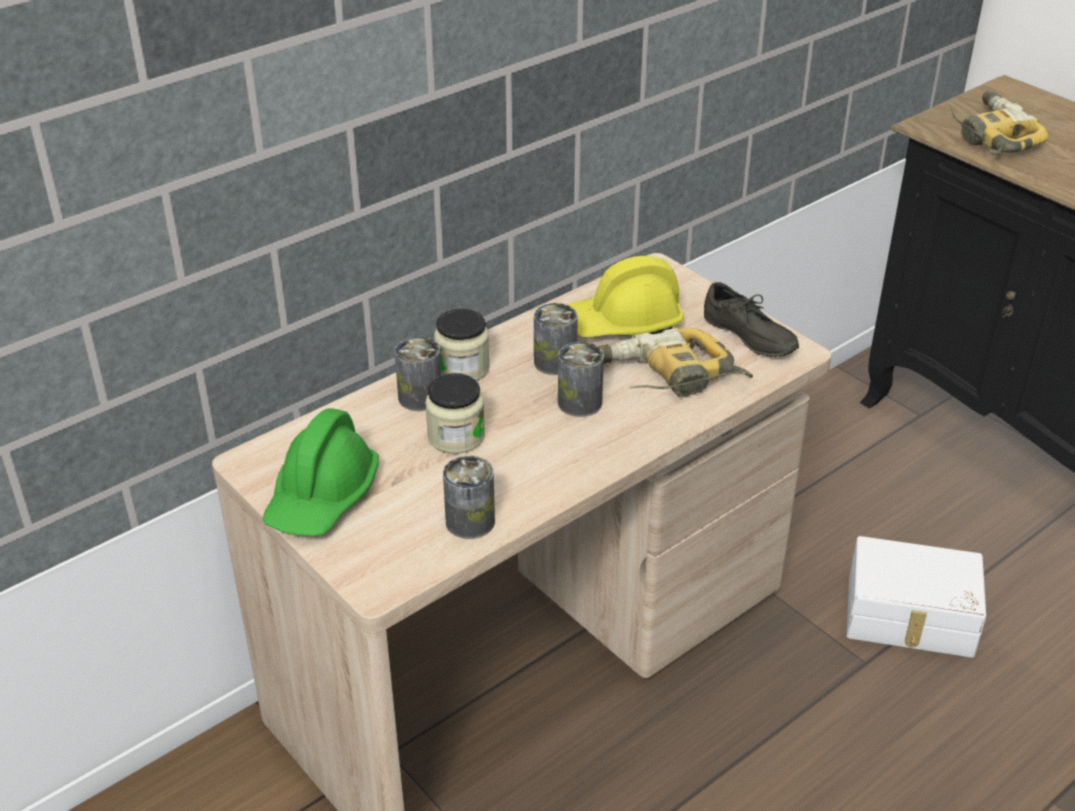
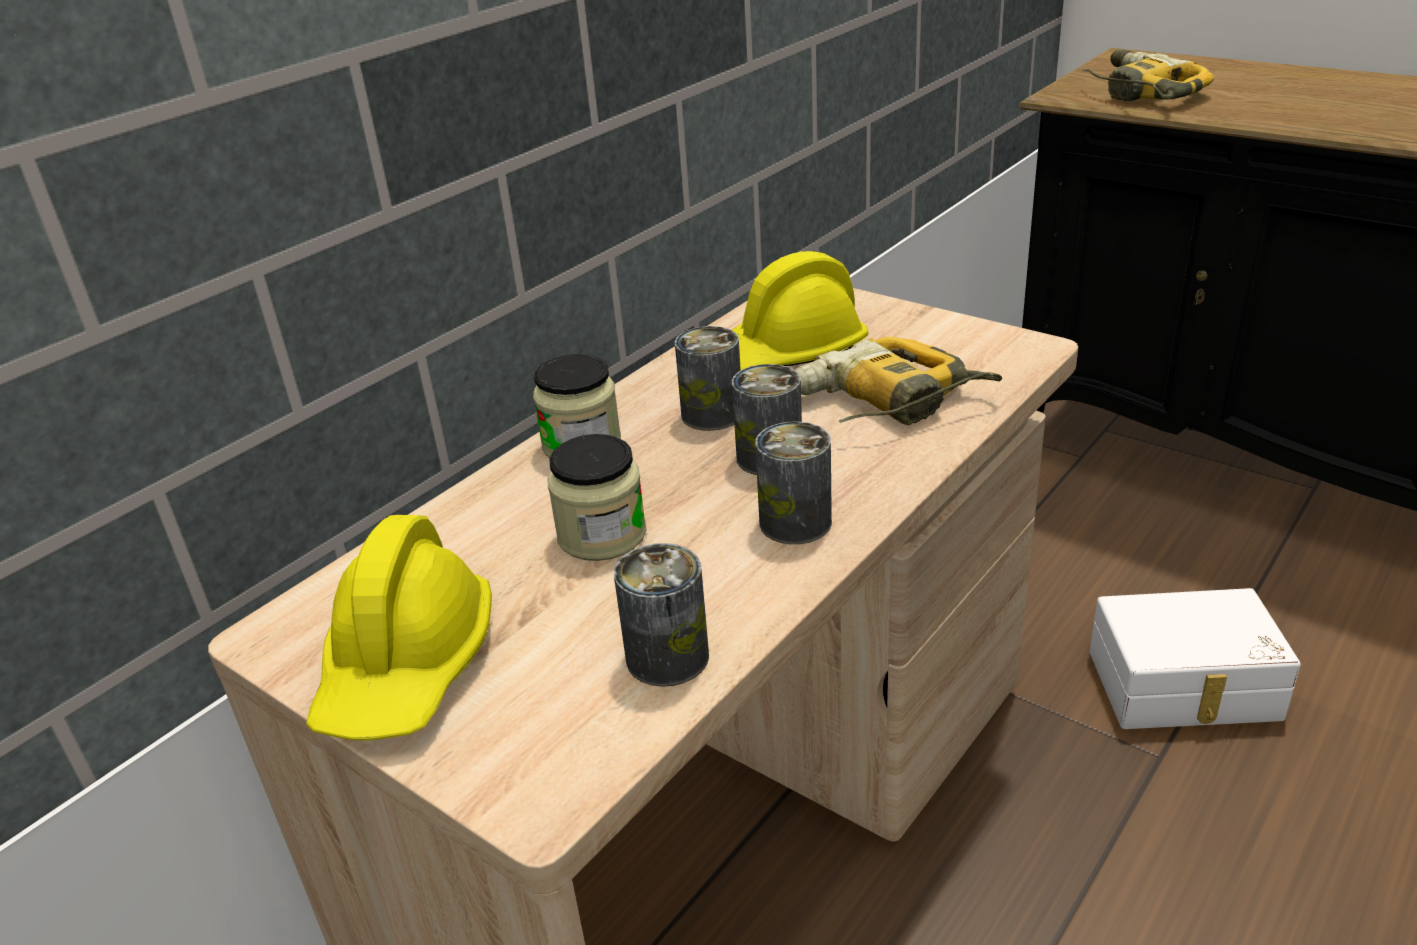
camera: 10 degrees left, 5 degrees down
green hard hat [262,408,379,536] -> yellow hard hat [306,515,492,741]
can [395,337,441,411] -> can moved to [755,422,832,544]
grey shoe [704,282,799,357] -> none

